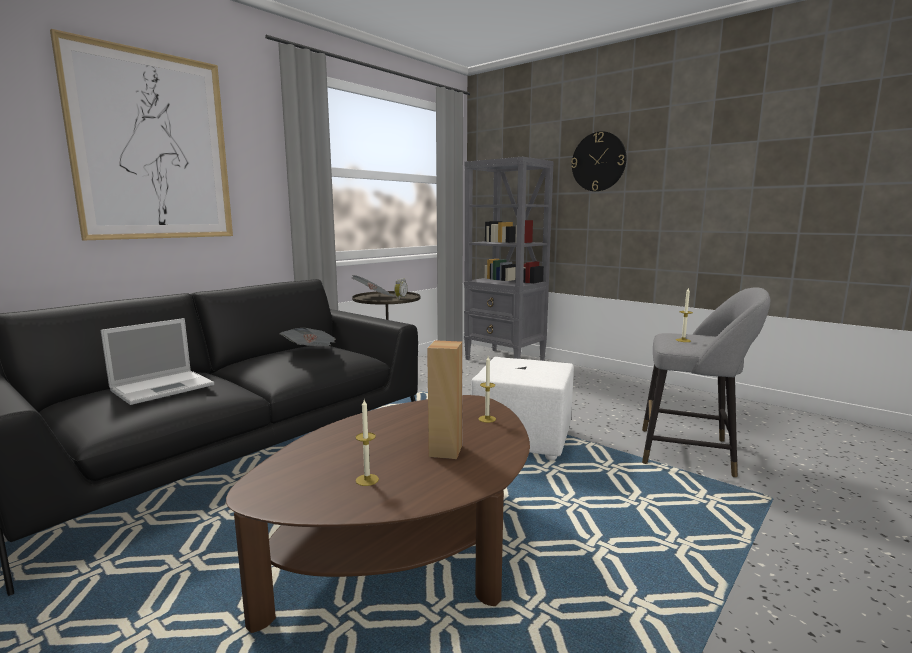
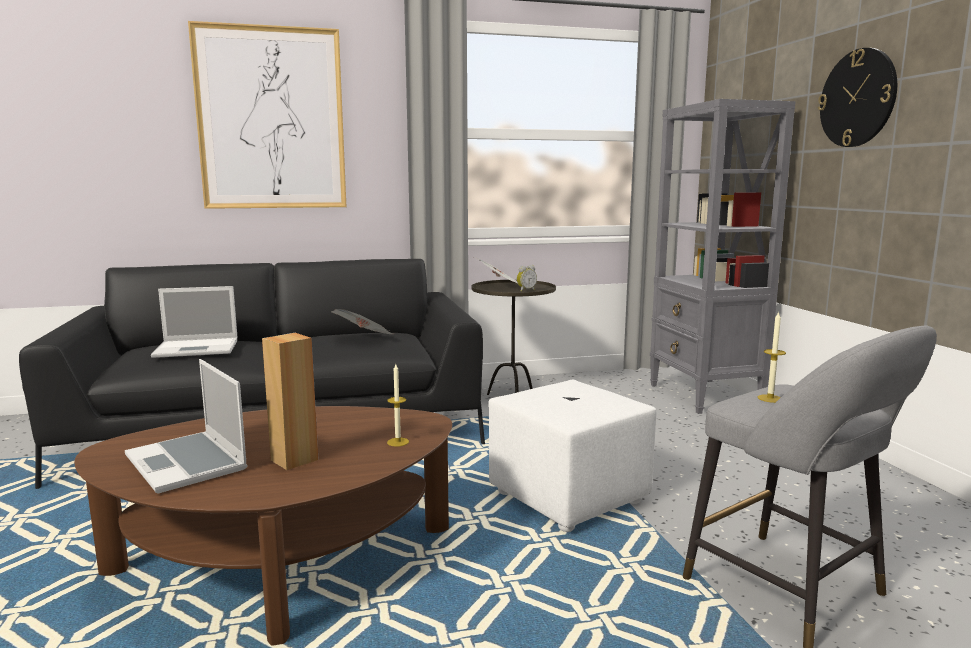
camera: 35 degrees right, 0 degrees up
candle [356,400,379,486] -> laptop [125,359,247,494]

